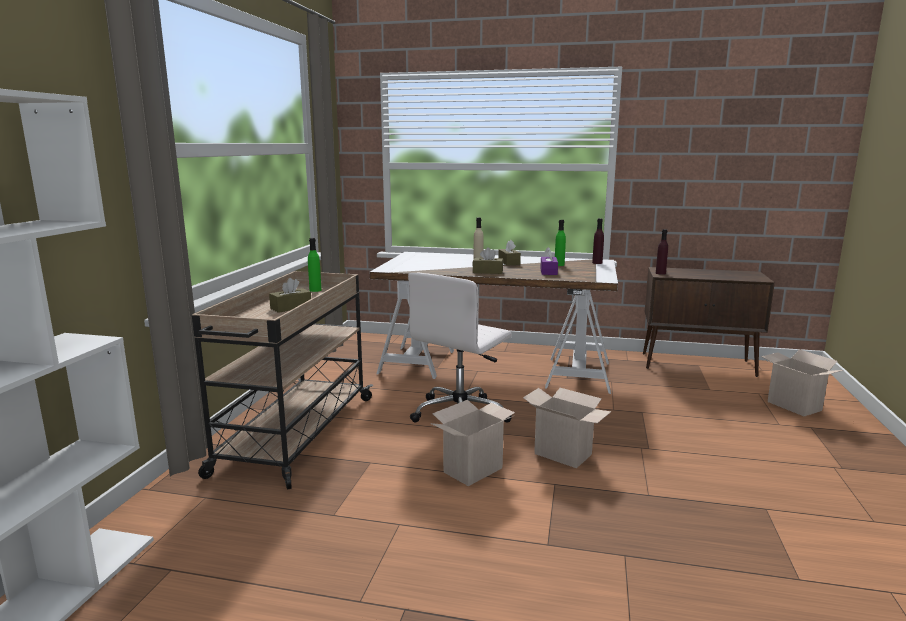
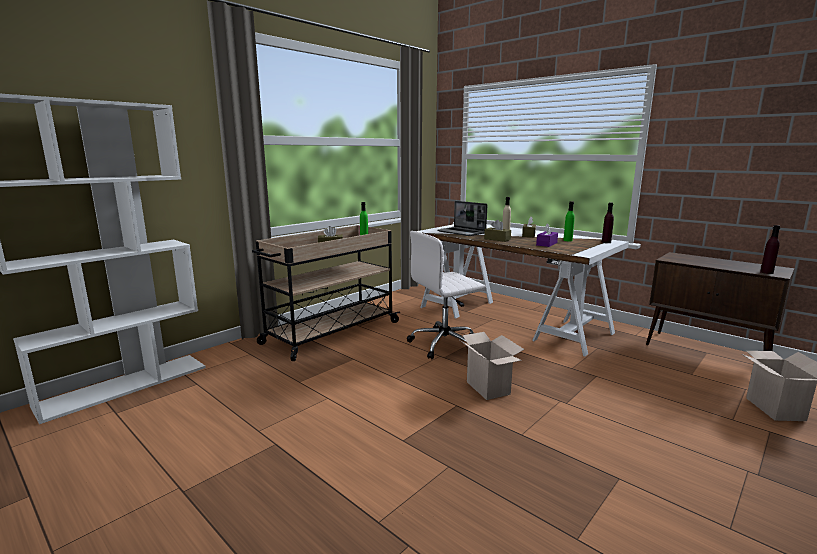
camera: 30 degrees right, 0 degrees up
cardboard box [431,400,515,486] -> none
purple bottle [656,229,668,275] -> purple bottle moved to [760,225,780,274]
none -> laptop [437,201,487,236]

